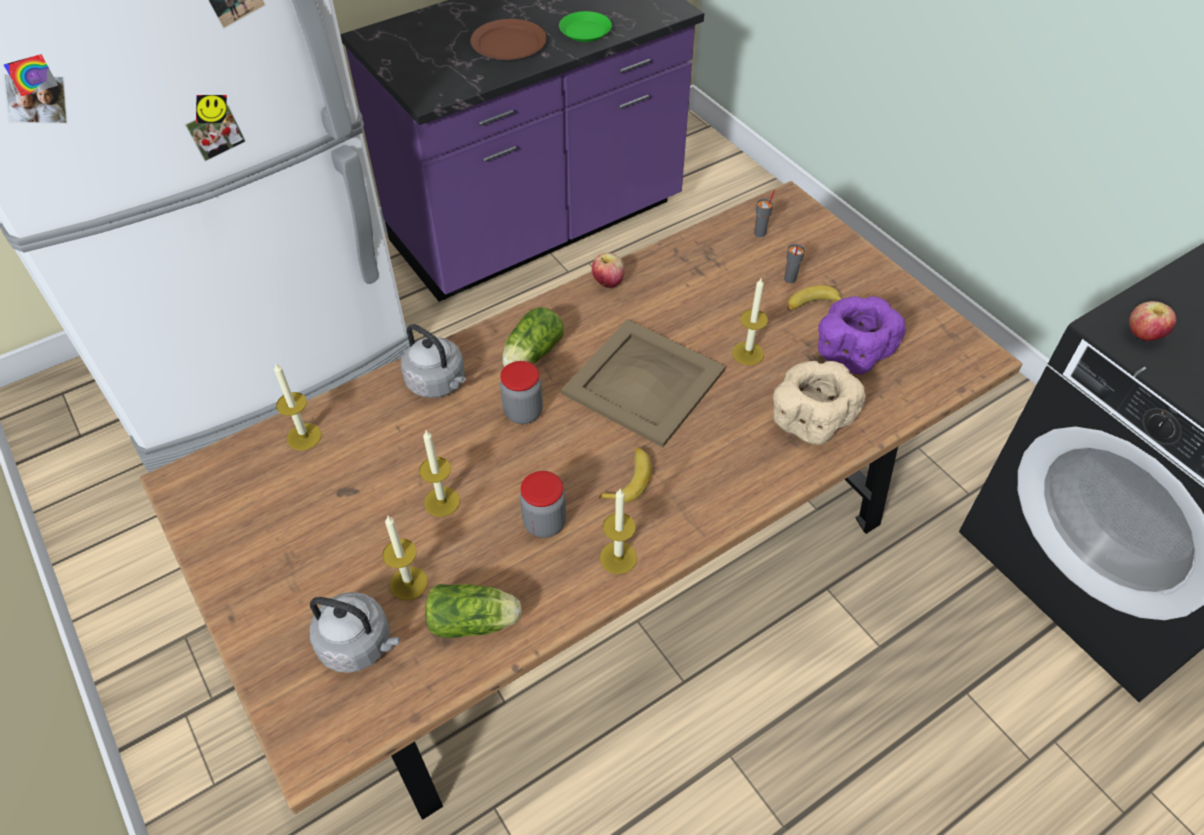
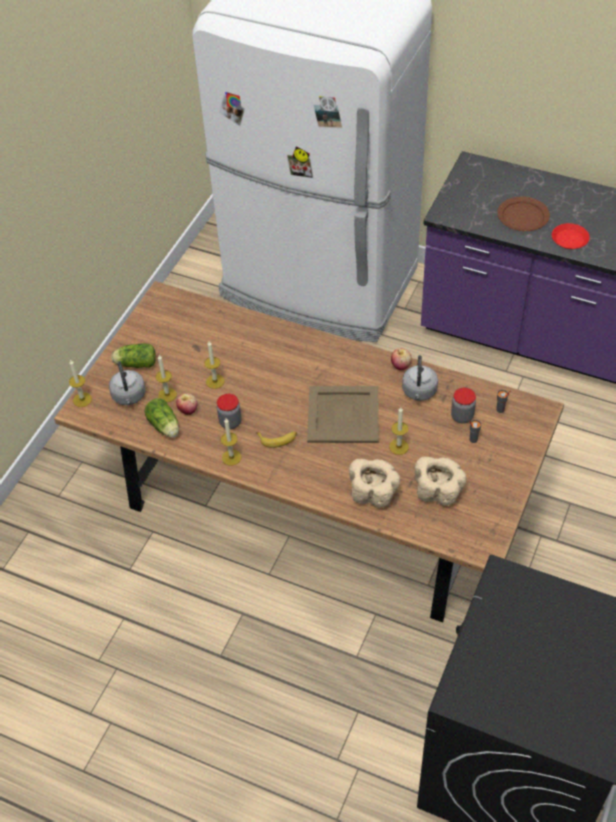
camera: 60 degrees right, 0 degrees up
candle [274,362,321,450] -> candle moved to [69,359,92,407]
grey kettle [401,324,466,398] -> grey kettle moved to [402,355,438,401]
jar [500,361,543,424] -> jar moved to [451,388,476,424]
lettuce [502,307,564,367] -> lettuce moved to [111,343,156,368]
green plate [559,11,612,42] -> red plate [552,223,590,249]
banana [787,285,842,311] -> none
purple bowl [818,296,906,374] -> beige bowl [415,457,467,506]
apple [1129,301,1176,341] -> apple moved to [176,393,197,415]

